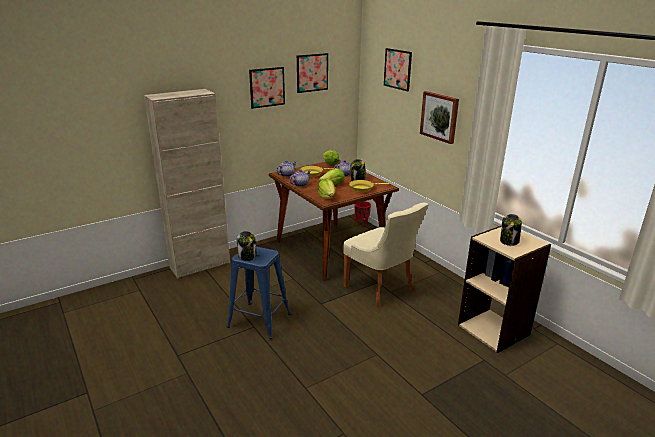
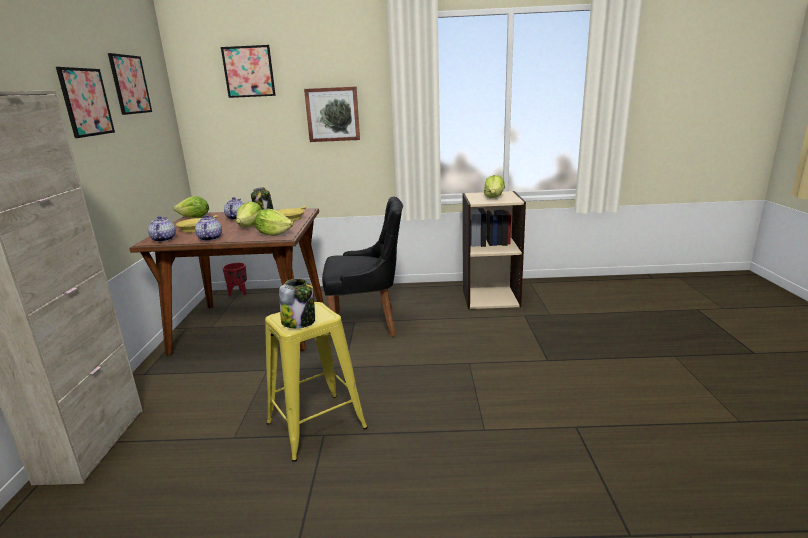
camera: 55 degrees left, 5 degrees down
blue stool [227,246,291,339] -> yellow stool [265,302,368,462]
beige chair [343,203,429,307] -> black chair [322,197,403,337]
jar [500,214,522,246] -> lettuce [484,175,505,198]

